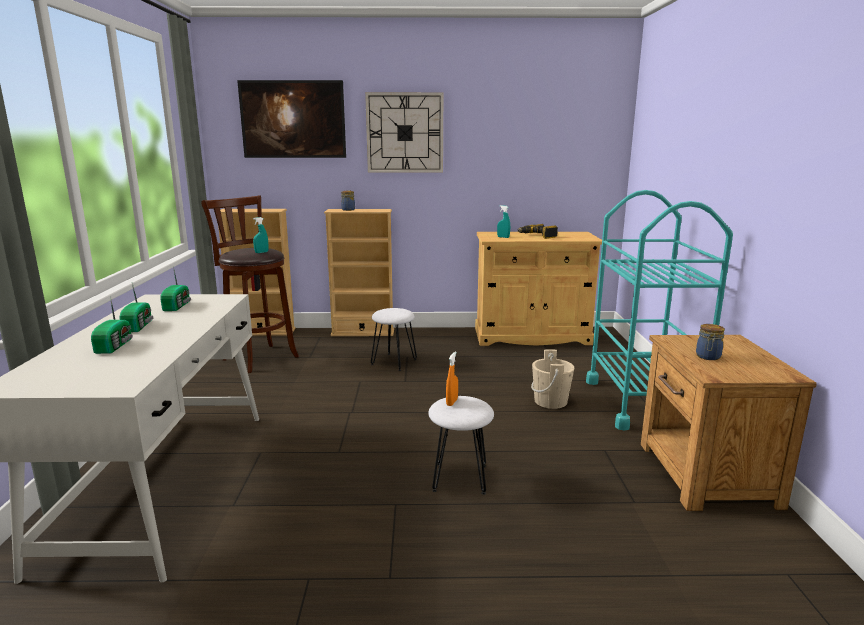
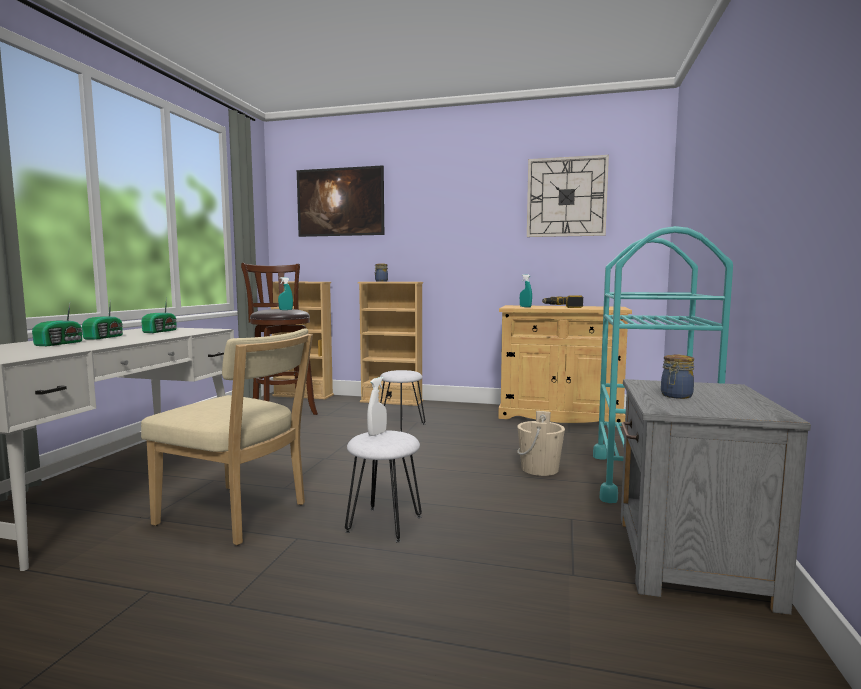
camera: 15 degrees right, 10 degrees down
wall clock [365,92,443,173] -> wall clock moved to [527,155,609,237]
orange spray bottle [446,352,458,406] -> white spray bottle [367,377,387,436]
brown nightstand [641,335,817,511] -> grey nightstand [621,379,811,615]
none -> beige chair [141,328,313,545]

